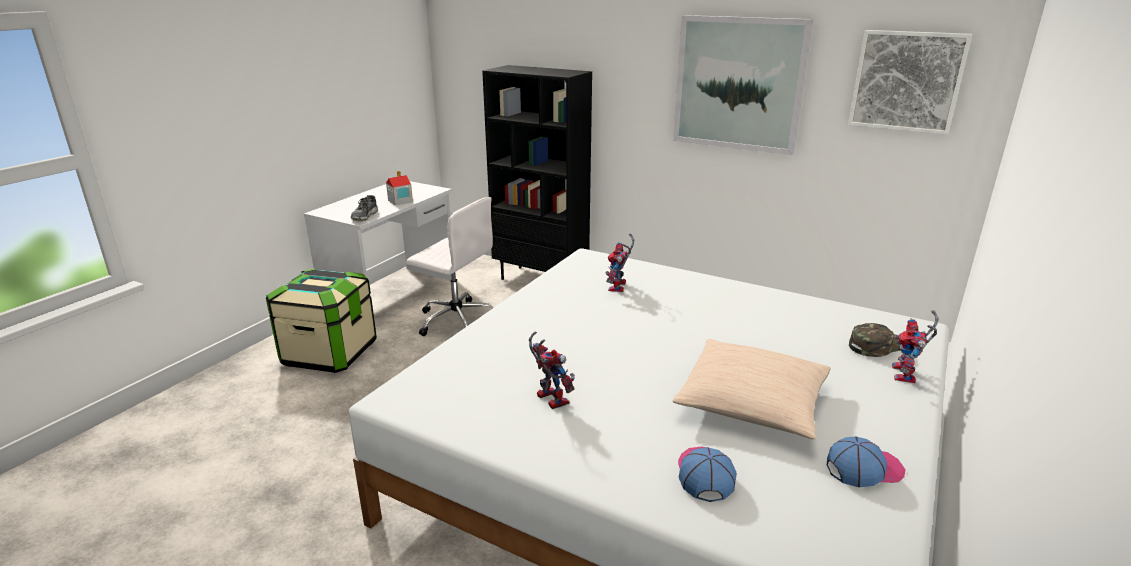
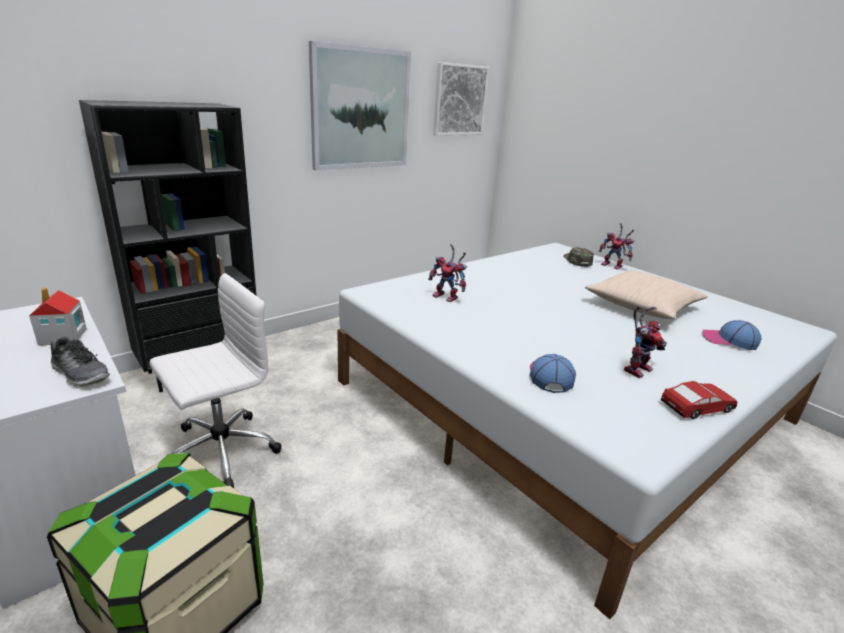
camera: 70 degrees left, 0 degrees up
toy robot [529,332,575,409] -> toy robot turned 150 degrees clockwise [624,306,667,378]
cap [827,436,905,487] -> cap moved to [530,354,576,393]
none -> toy car [661,381,737,419]

